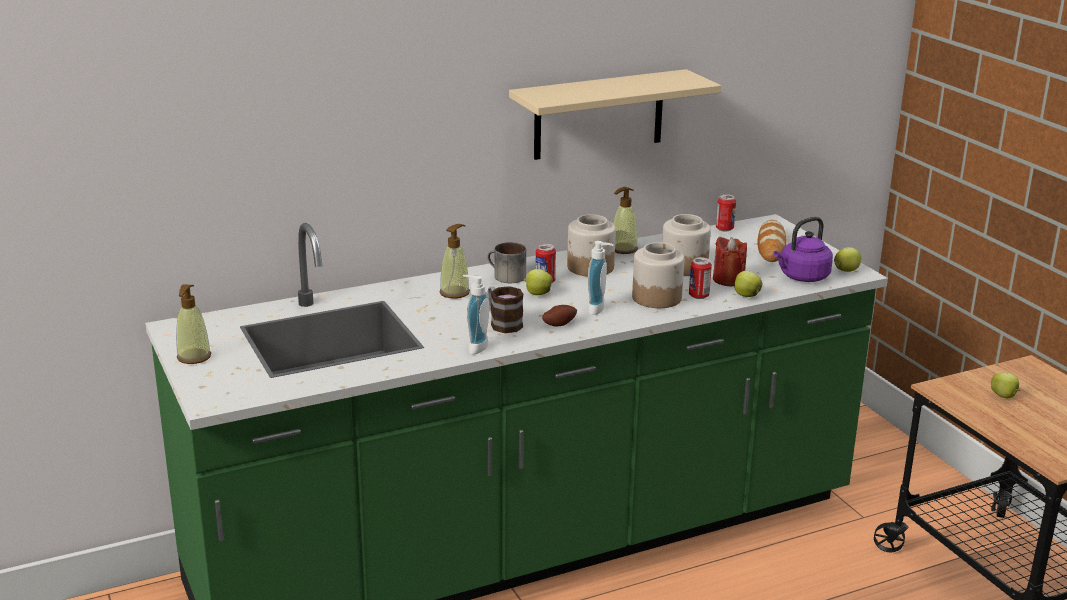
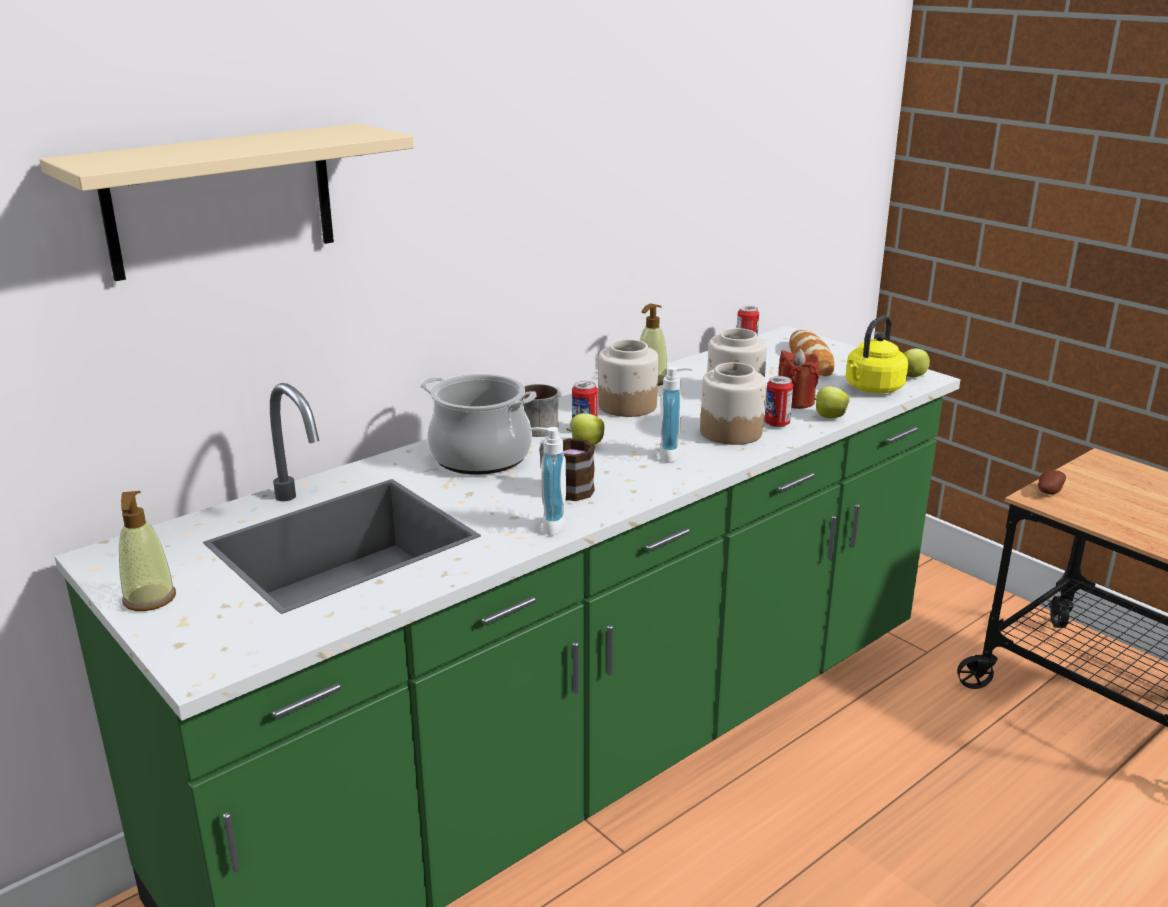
camera: 15 degrees left, 0 degrees up
soap dispenser [440,224,470,299] -> cooking pot [420,374,536,475]
beige shelf [509,69,721,160] -> beige shelf moved to [40,123,414,281]
potato [542,305,577,326] -> potato moved to [1038,470,1066,495]
purple kettle [774,217,833,282] -> yellow kettle [846,315,908,393]
apple [991,373,1020,398] -> none

